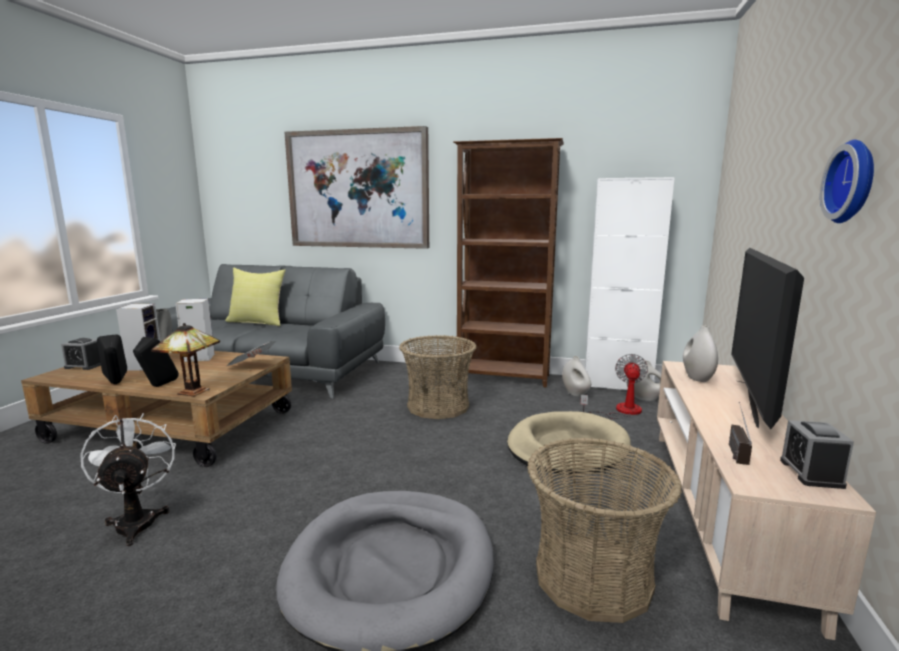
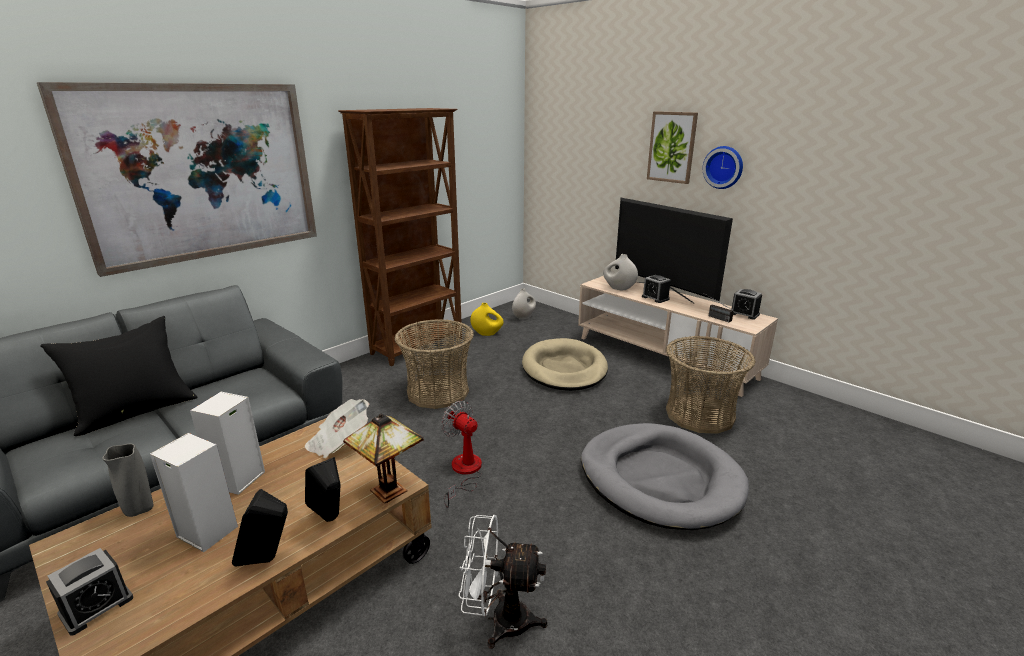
camera: 60 degrees left, 10 degrees up
yellow pillow [225,268,286,326] -> black pillow [40,316,197,436]
white vase [562,356,591,397] -> yellow vase [470,303,504,336]
fan [581,354,648,419] -> fan moved to [441,401,482,508]
white cabinet [585,177,675,390] -> none
none -> alarm clock [642,275,671,303]
none -> picture [647,111,698,184]

